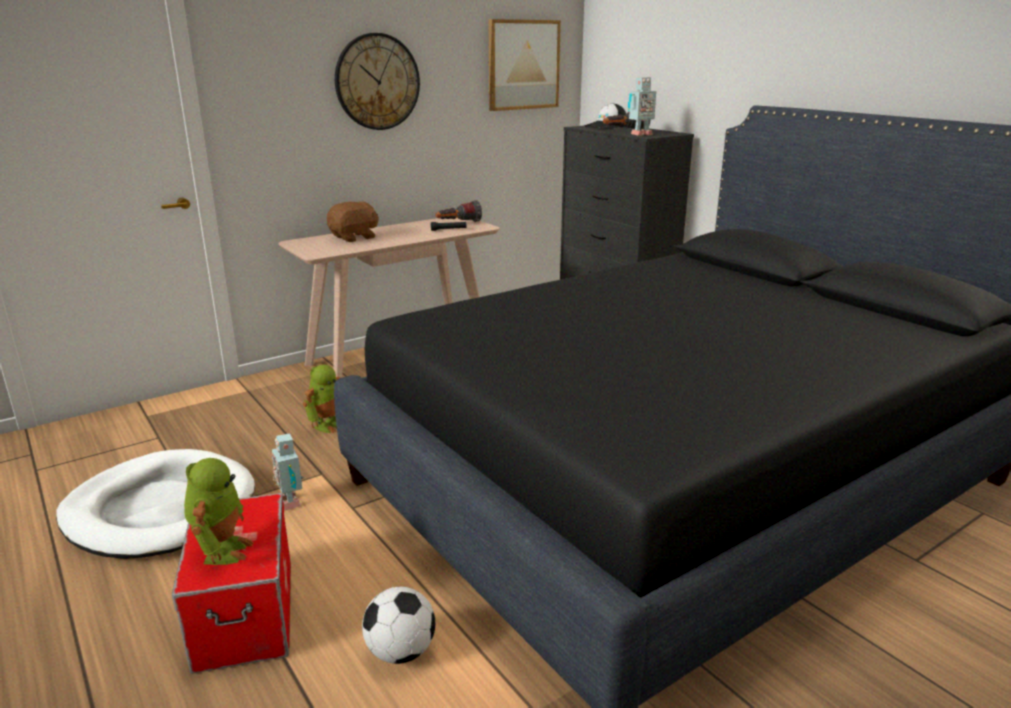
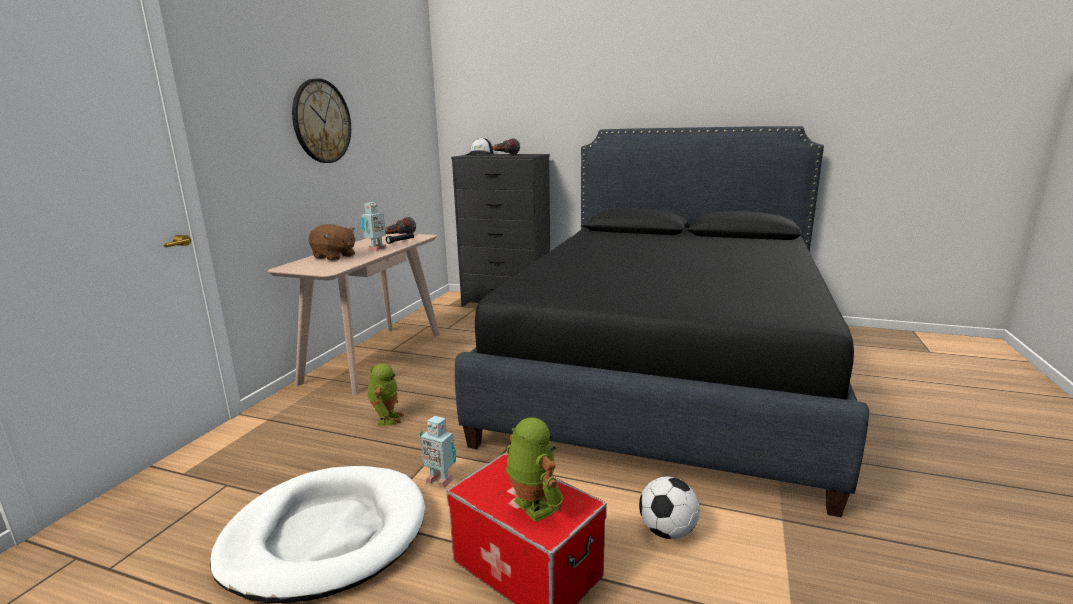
camera: 35 degrees left, 5 degrees down
brown plush toy [327,201,379,242] -> brown plush toy turned 105 degrees clockwise [309,224,355,261]
picture [489,19,561,111] -> none
toy robot [628,77,656,136] -> toy robot moved to [361,202,387,251]

